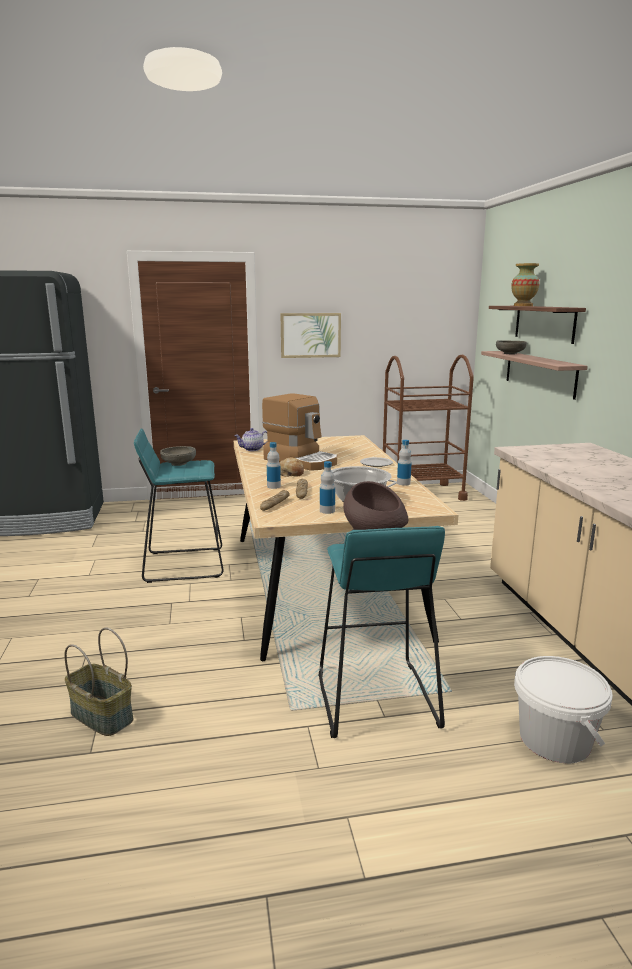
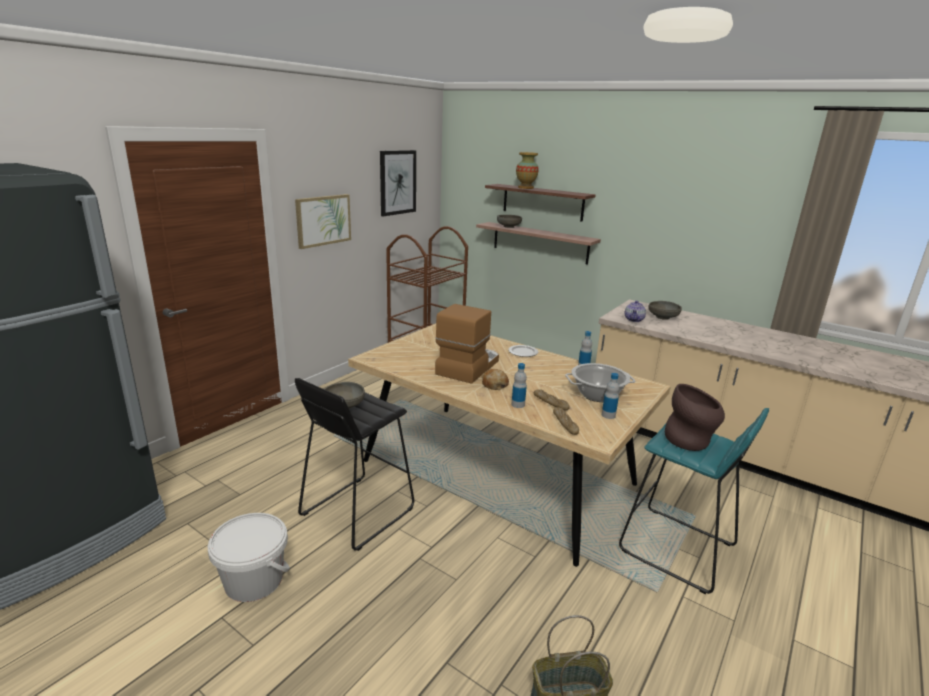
camera: 45 degrees left, 5 degrees up
turquoise stool [134,429,224,583] -> black stool [295,378,414,551]
teapot [234,428,267,451] -> teapot moved to [625,301,646,322]
coffee machine [262,393,337,471] -> coffee machine turned 60 degrees counterclockwise [435,304,499,384]
white bucket [514,656,613,763] -> white bucket moved to [208,513,290,602]
none -> picture [380,150,416,216]
none -> grey bowl [648,301,682,320]

